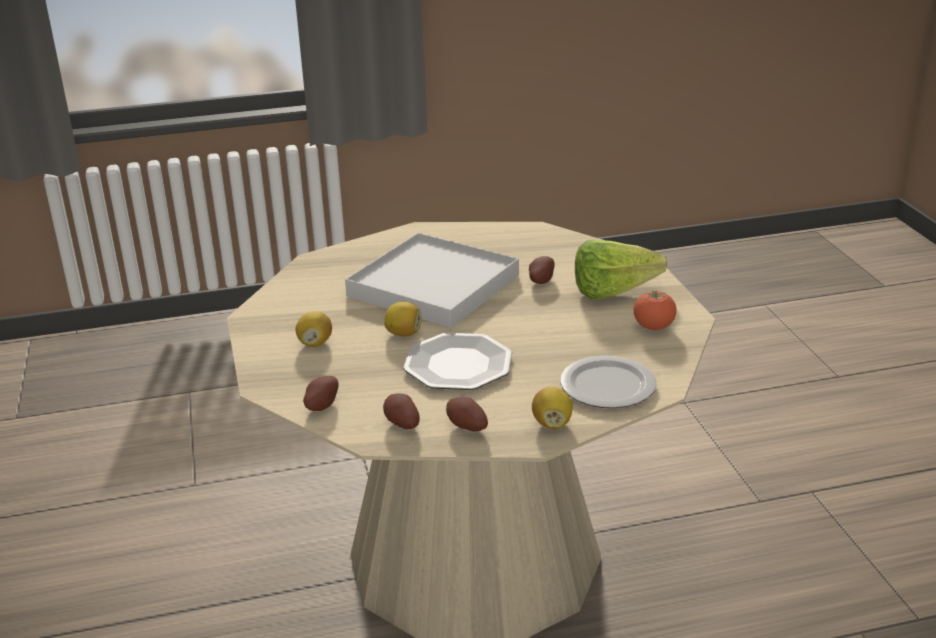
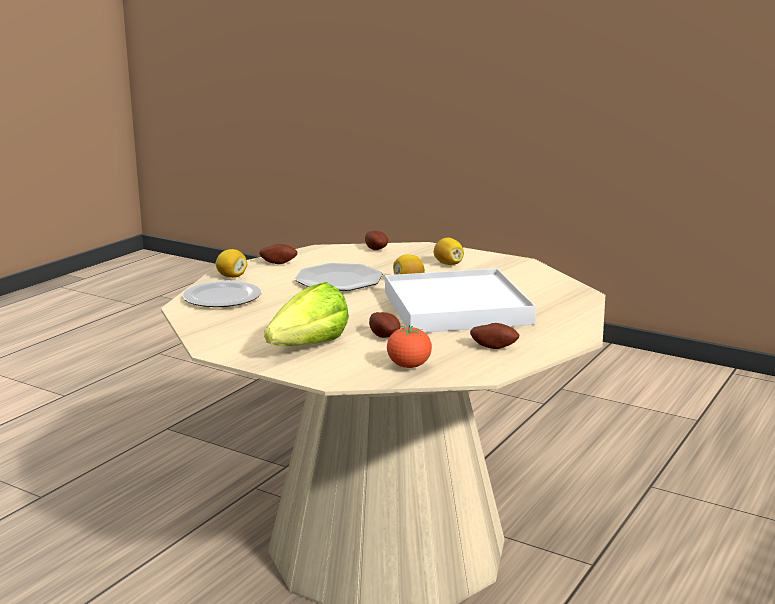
camera: 135 degrees right, 10 degrees down
potato [383,393,420,429] -> potato moved to [470,323,519,349]
tomato [634,290,677,330] -> tomato moved to [387,325,432,368]

